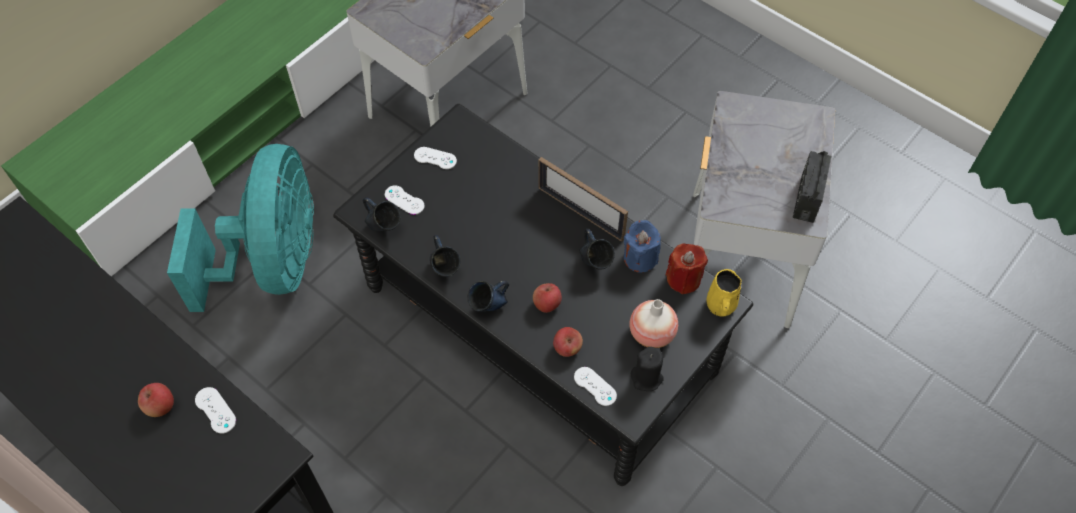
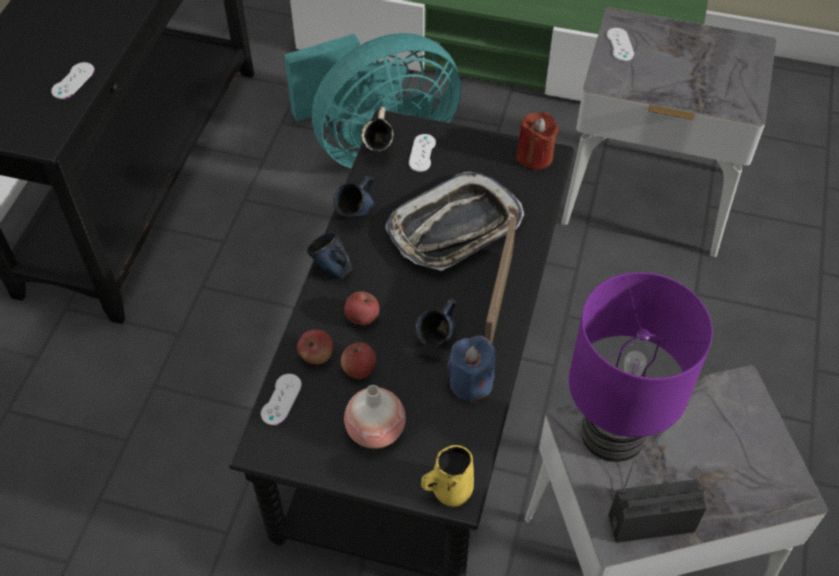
camera: 65 degrees right, 5 degrees down
apple [138,383,174,417] -> apple moved to [341,343,376,379]
blue mug [363,197,400,231] -> beige mug [361,107,393,151]
white game controller [414,147,457,169] -> white game controller moved to [606,28,634,61]
black candle [631,347,664,391] -> none
red candle [666,243,708,294] -> red candle moved to [516,112,559,170]
none -> tray [385,172,524,271]
none -> purple table lamp [569,272,713,462]

